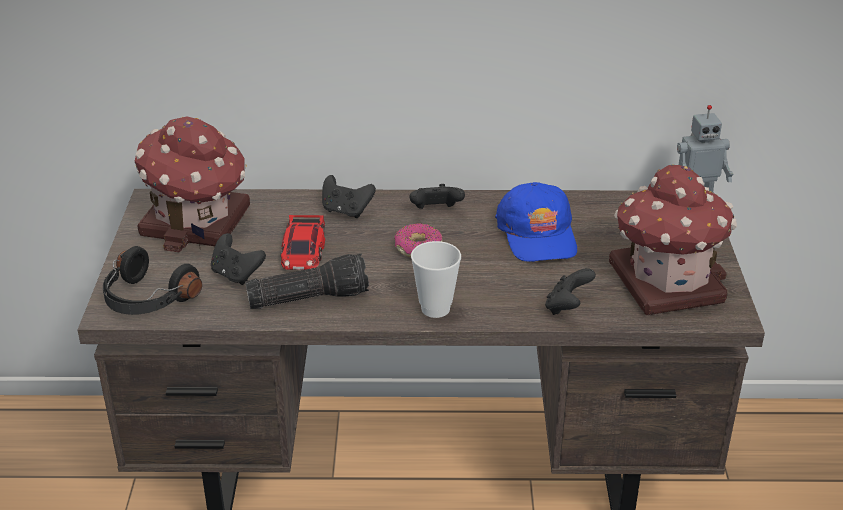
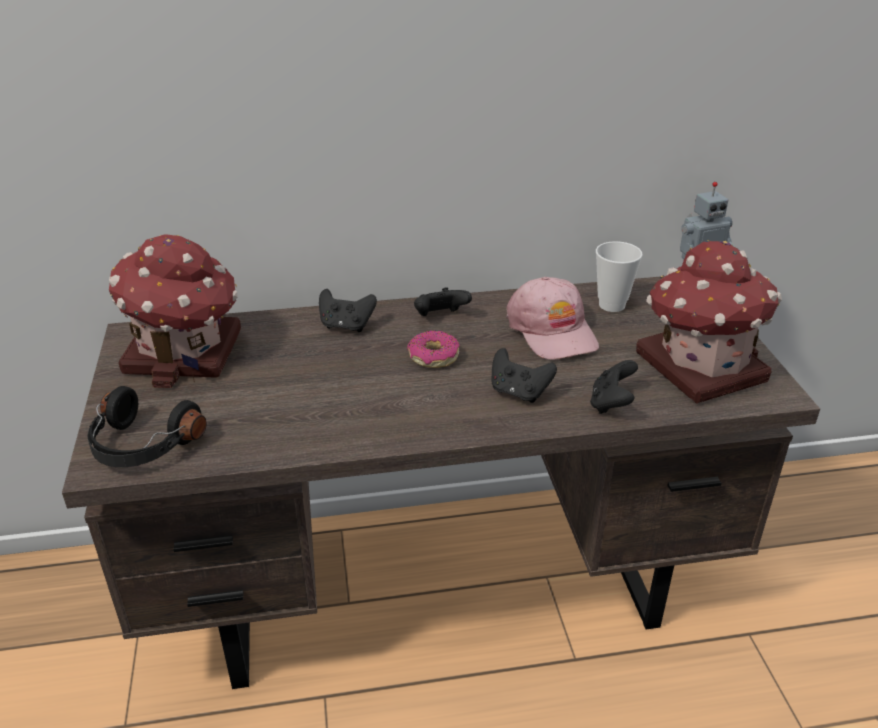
camera: 10 degrees left, 0 degrees up
black game controller [211,233,266,285] -> black game controller moved to [492,348,557,403]
flashlight [245,254,369,309] -> none
toy car [281,215,325,270] -> none
cup [411,241,461,318] -> cup moved to [596,241,643,312]
blue cap [495,182,577,262] -> pink cap [506,277,599,360]

